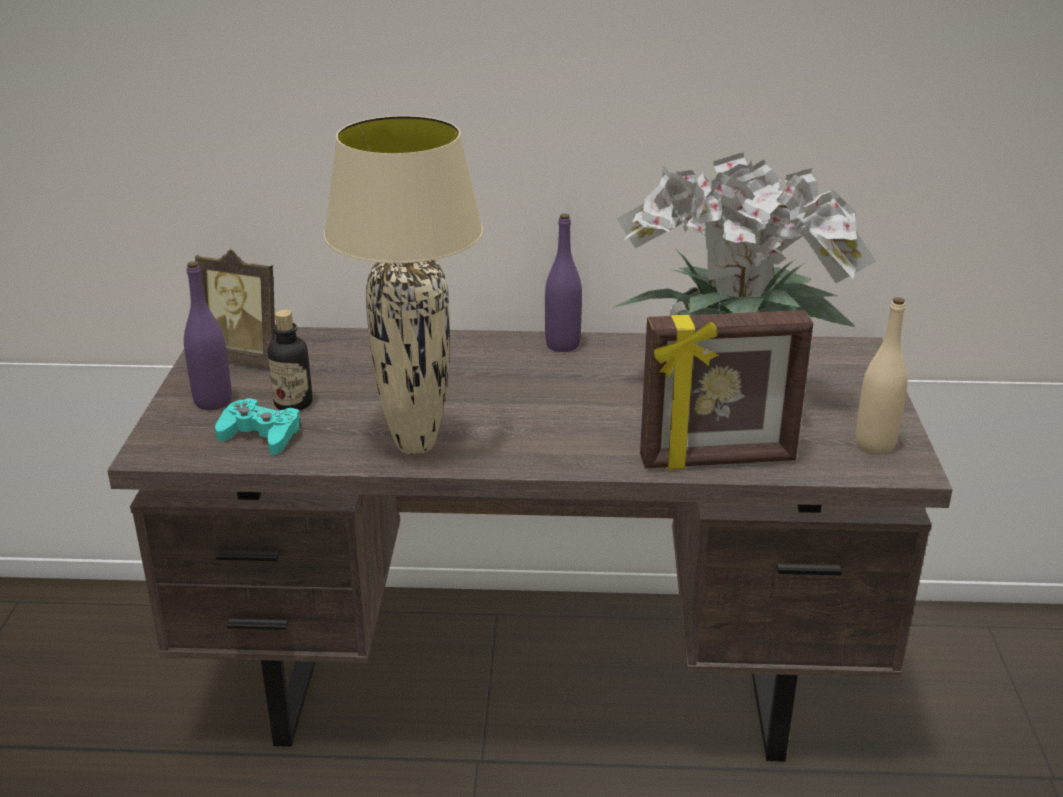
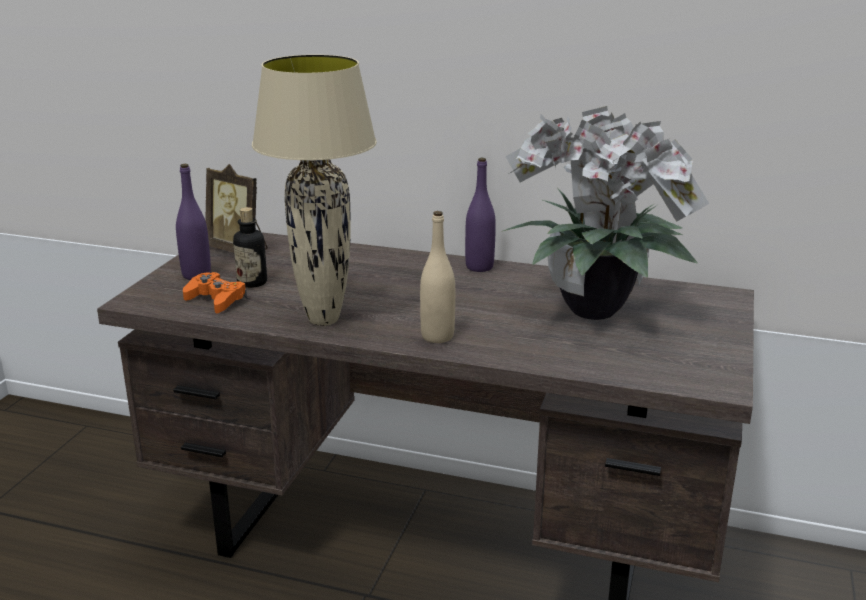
camera: 15 degrees right, 5 degrees down
turquoise game controller [215,398,301,455] -> orange game controller [183,272,247,313]
picture frame [640,310,813,470] -> none
beige bottle [856,297,907,454] -> beige bottle moved to [420,211,455,343]

